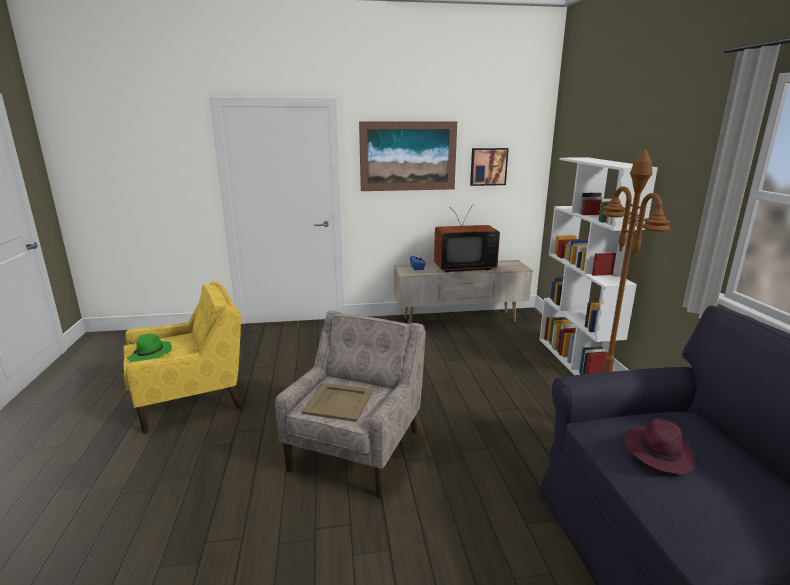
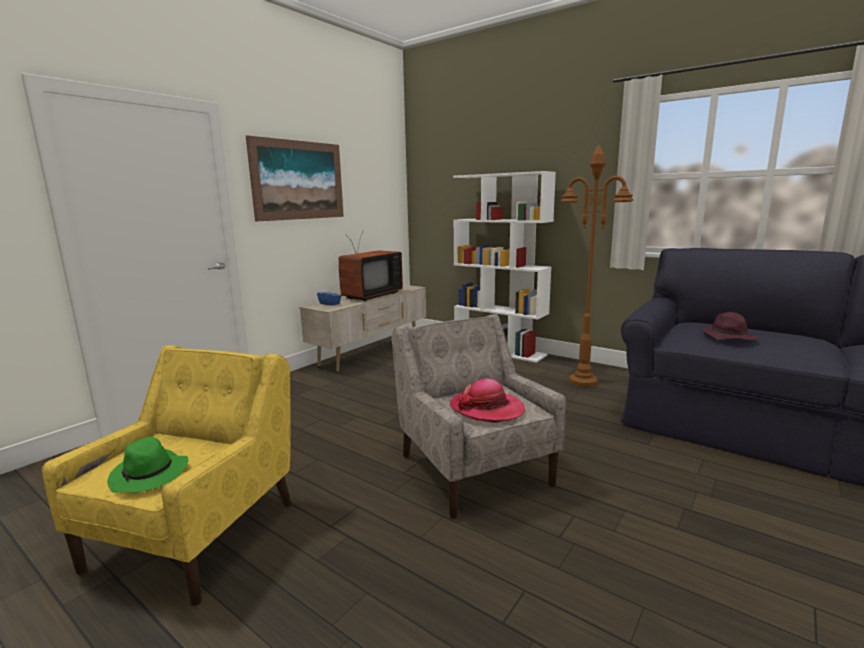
camera: 45 degrees left, 5 degrees down
beige tray [302,383,373,422] -> hat [450,379,525,423]
picture [470,148,509,186] -> none

